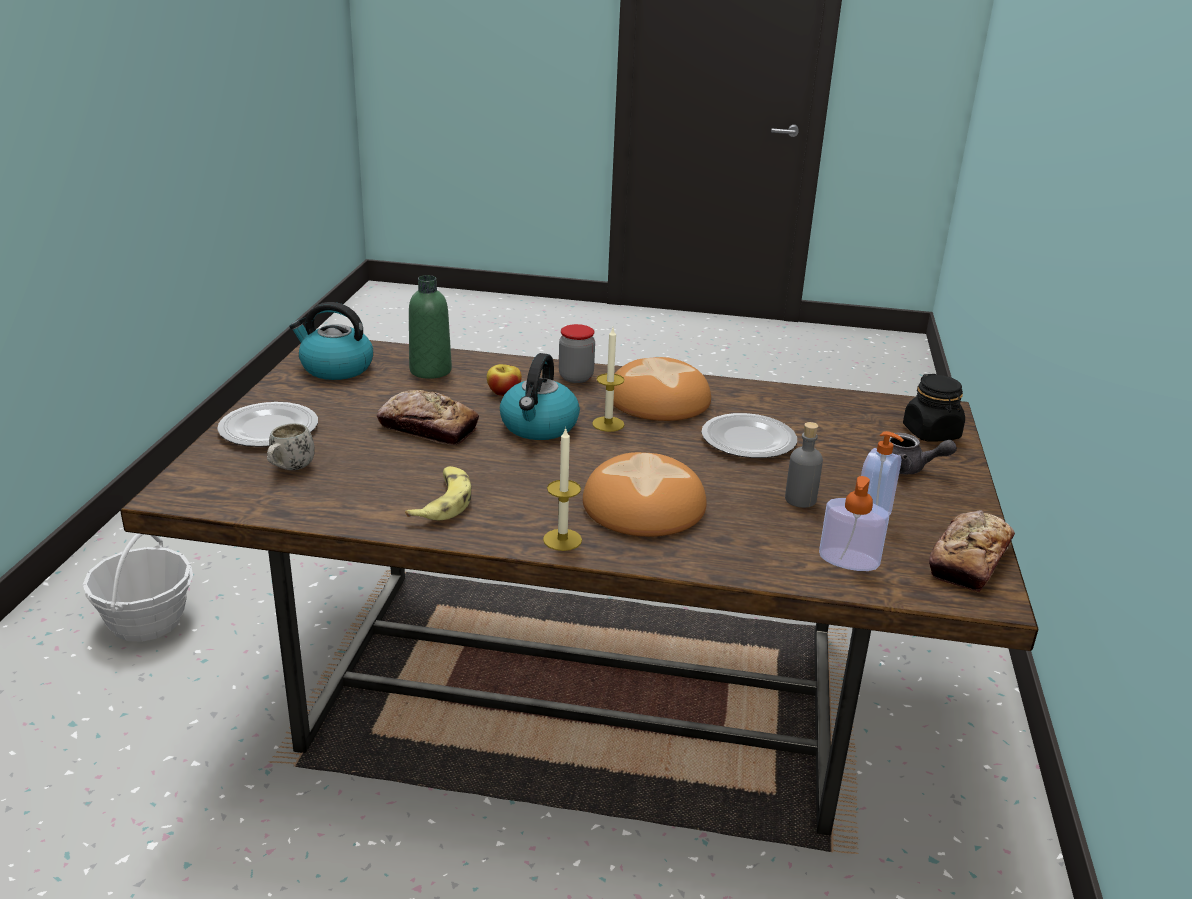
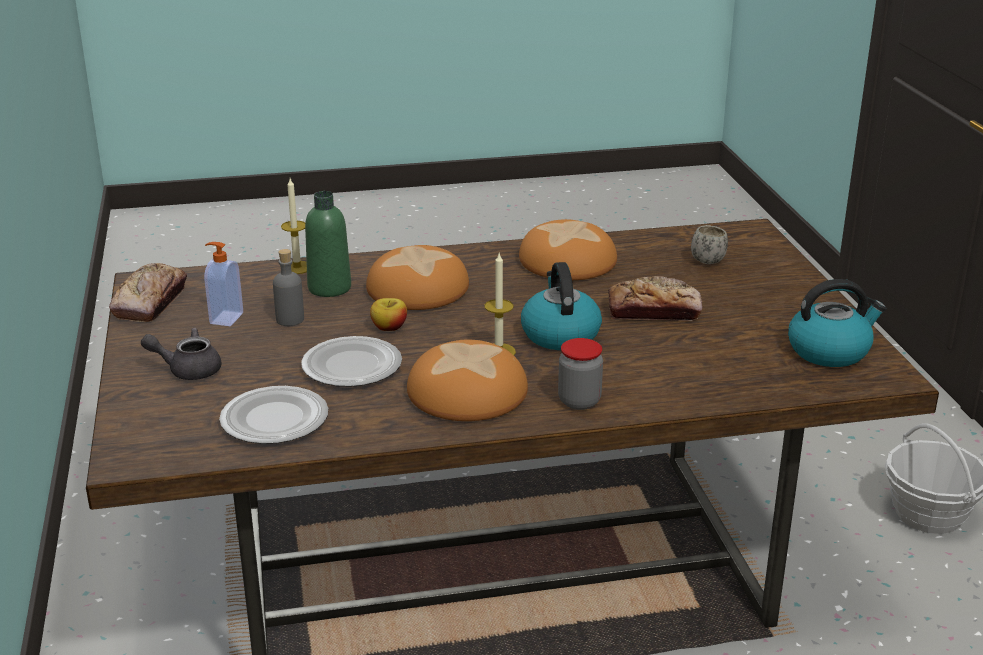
camera: 160 degrees right, 0 degrees up
plate [217,402,318,447] -> plate moved to [219,386,328,444]
banana [405,466,471,520] -> bread [519,219,617,280]
green bottle [409,275,452,379] -> green bottle moved to [305,191,351,297]
apple [487,364,522,396] -> apple moved to [370,298,407,331]
candle [543,427,582,551] -> candle moved to [281,178,307,274]
soap dispenser [819,476,889,571] -> none
black jar [903,374,965,442] -> none

